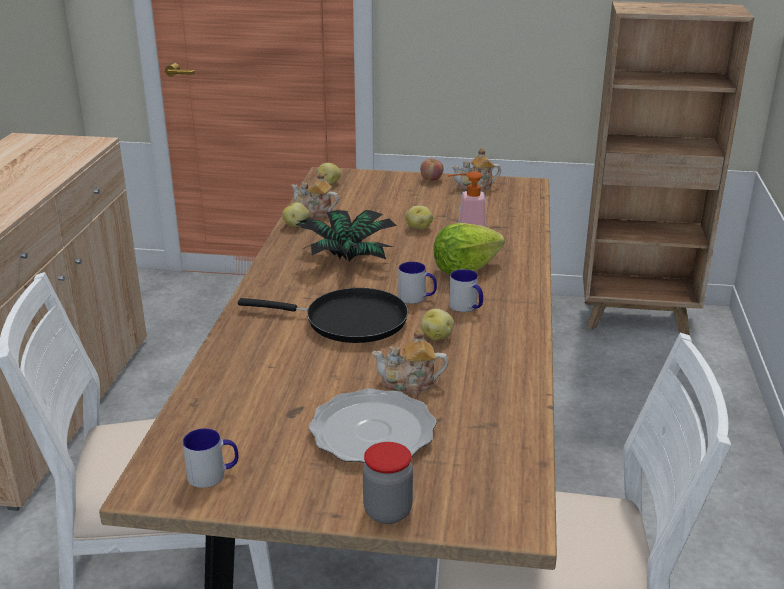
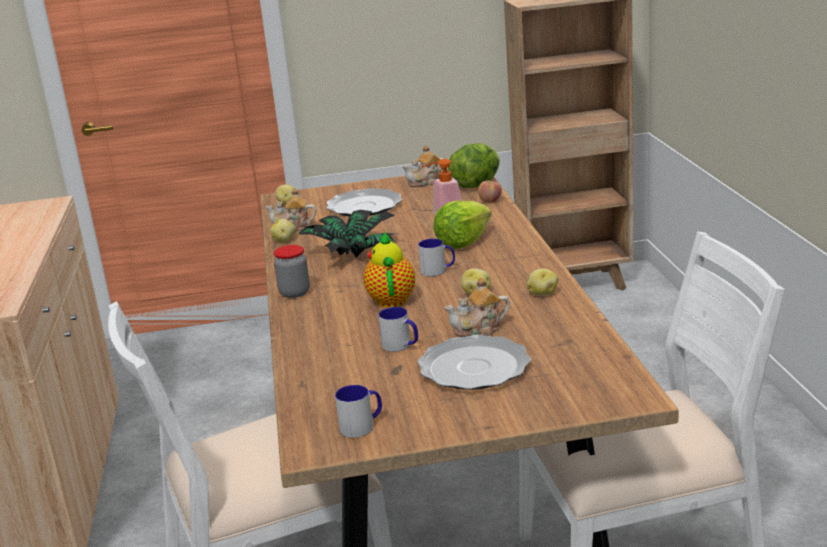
camera: 15 degrees left, 5 degrees down
black frying pan [238,288,408,343] -> teapot [363,232,415,308]
jar [363,442,413,524] -> jar moved to [274,245,310,298]
potato [405,206,433,229] -> potato moved to [527,269,558,295]
apple [420,159,444,181] -> apple moved to [478,181,502,203]
mug [449,269,483,312] -> mug moved to [378,307,418,352]
none -> plate [326,188,402,217]
none -> lettuce [448,143,500,188]

